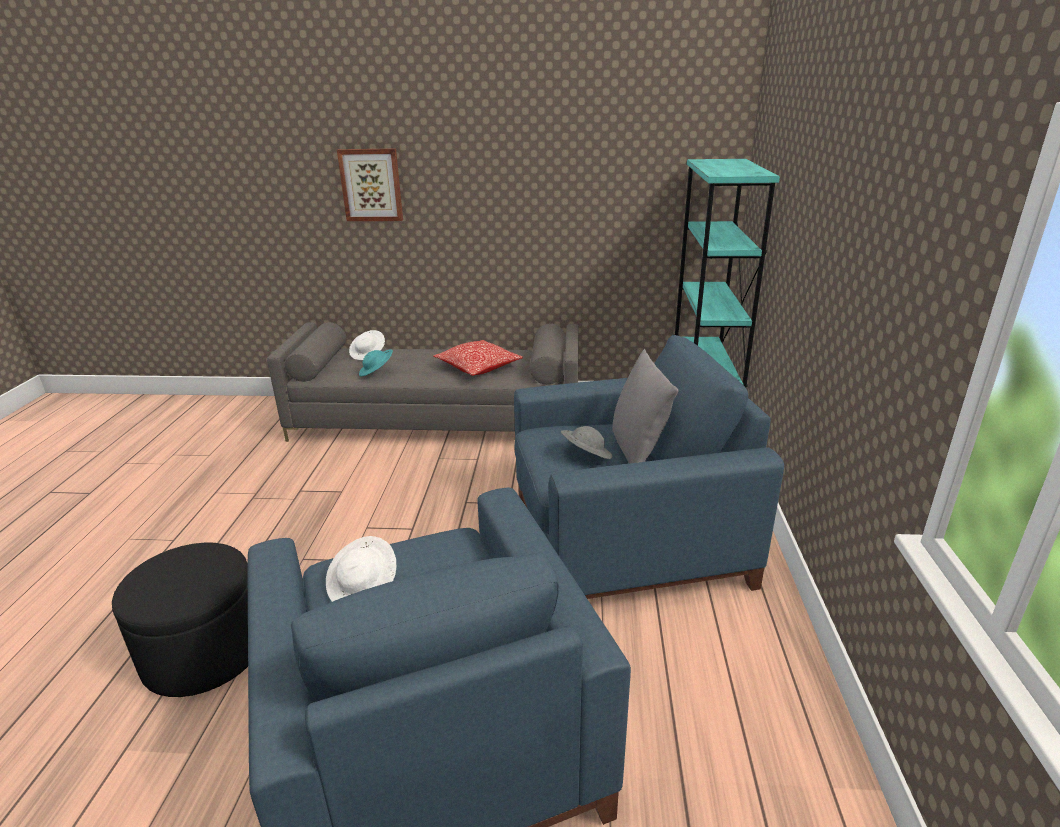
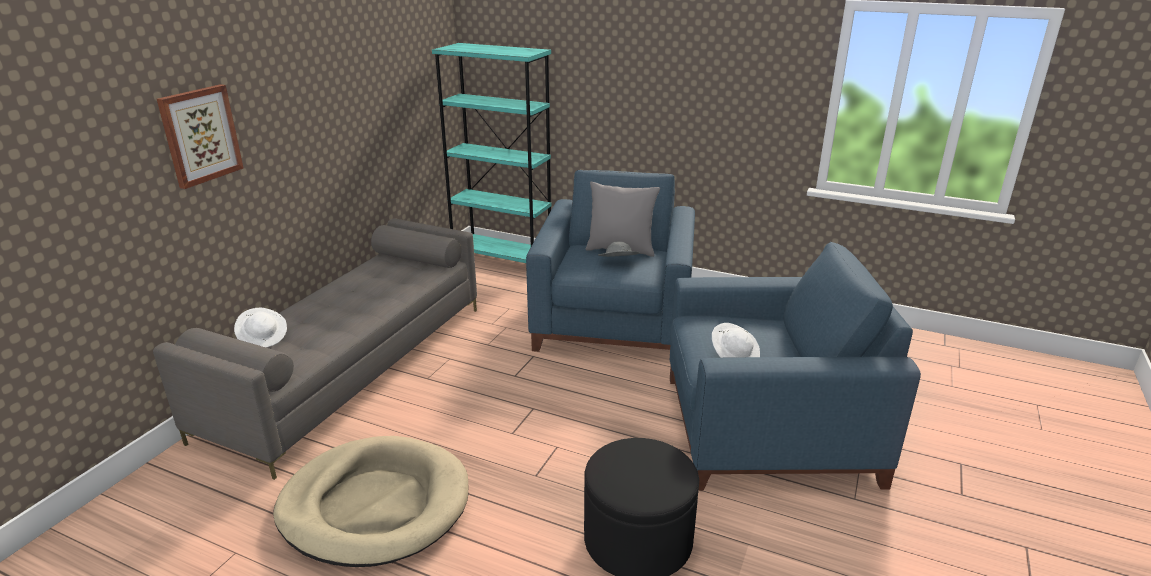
camera: 70 degrees left, 0 degrees up
turquoise hat [359,349,393,376] -> none
pillow [433,340,523,376] -> none
none -> beige dog bed [273,436,468,567]

